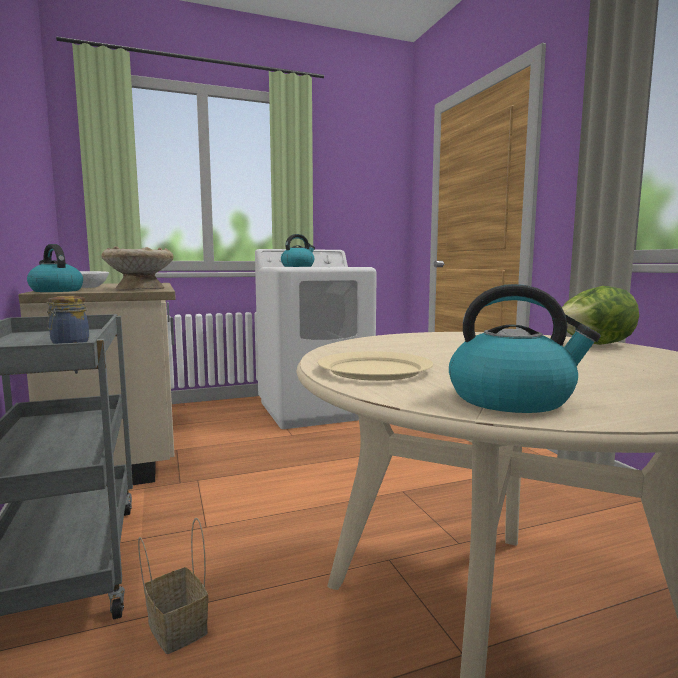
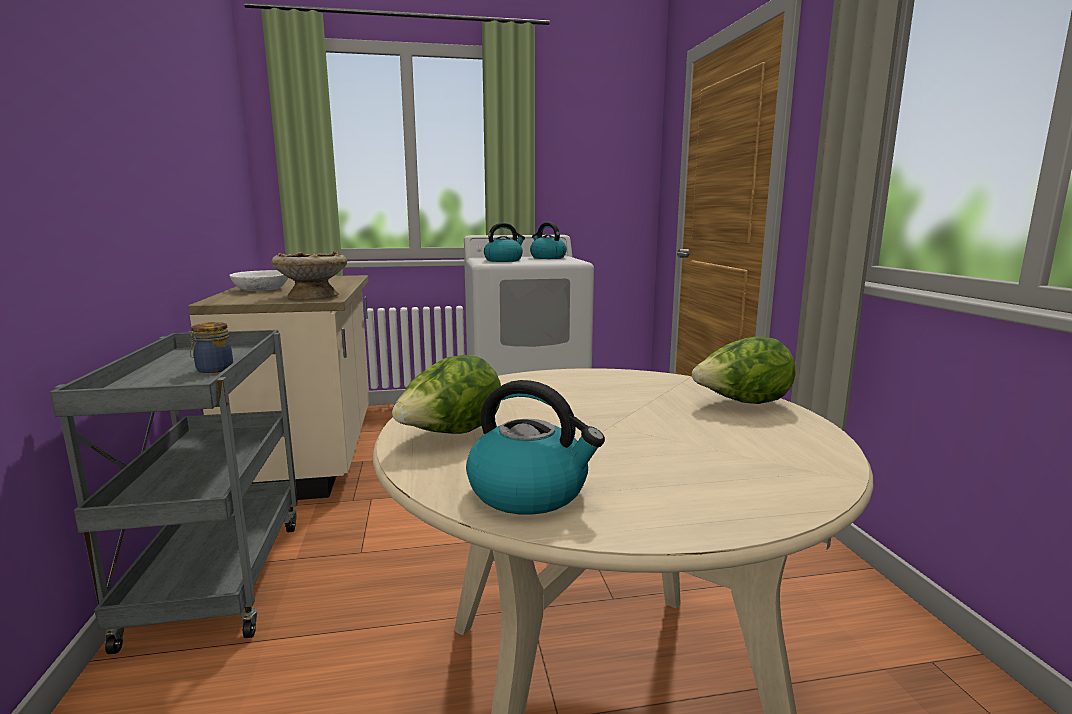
camera: 10 degrees right, 5 degrees up
kettle [27,244,83,292] -> kettle moved to [530,222,567,259]
basket [138,518,209,654] -> none
beige plate [318,351,433,381] -> lettuce [392,355,501,434]

